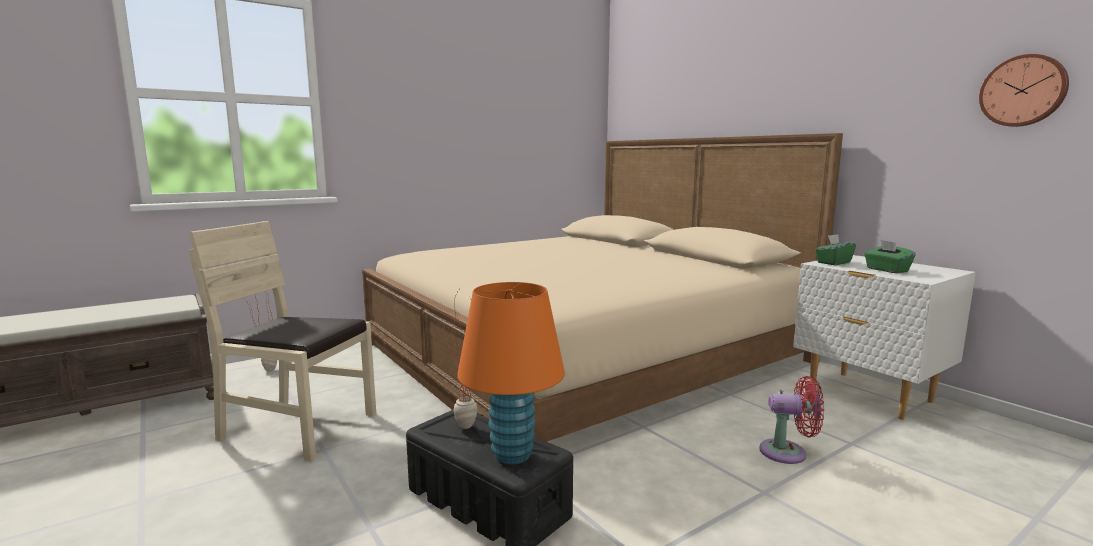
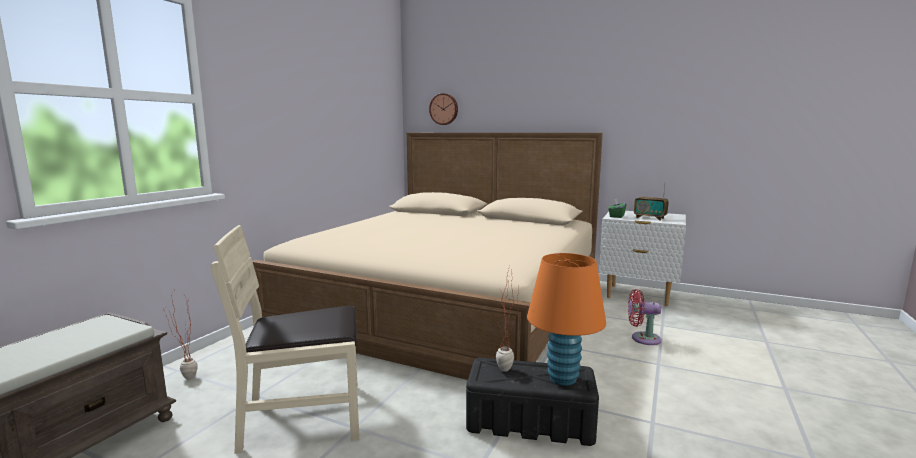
camera: 30 degrees left, 0 degrees up
red fan [759,376,824,464] -> red fan turned 150 degrees counterclockwise [628,289,661,345]
green tissue box [864,240,916,273] -> radio [634,185,669,221]
wall clock [979,54,1069,127] -> wall clock moved to [429,93,458,125]

